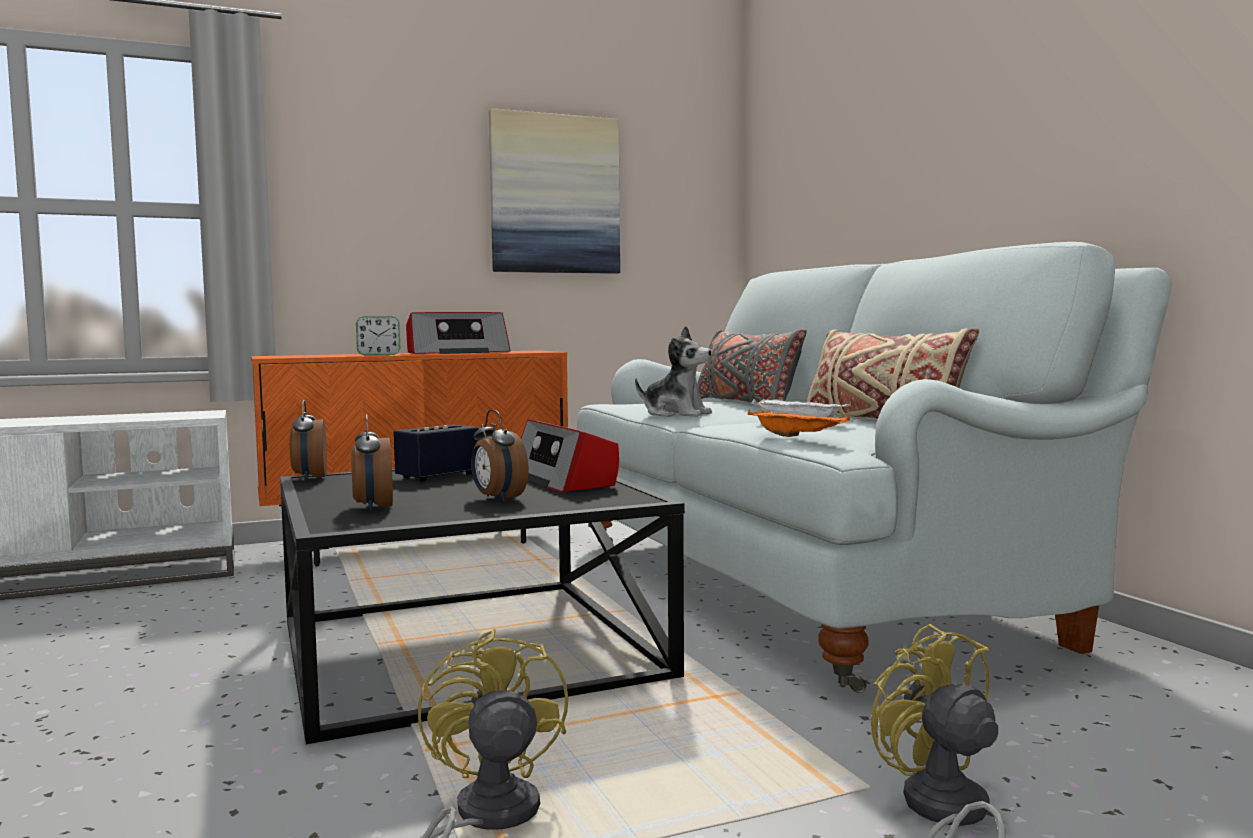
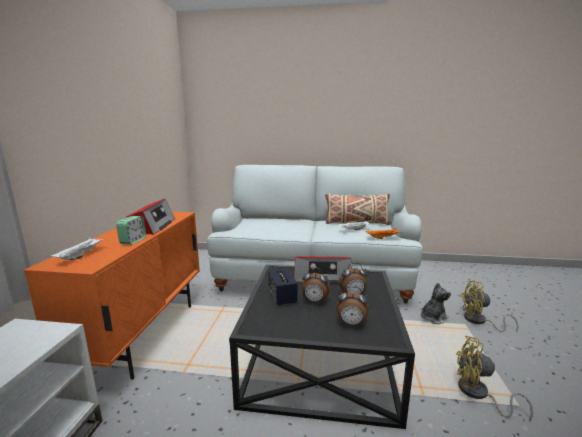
camera: 60 degrees left, 10 degrees up
alarm clock [290,400,327,480] -> alarm clock moved to [302,267,331,304]
picture [489,108,620,274] -> none
plush toy [635,326,712,417] -> plush toy moved to [420,283,451,324]
grey pillow [697,329,807,403] -> none
none -> white tray [51,237,106,260]

